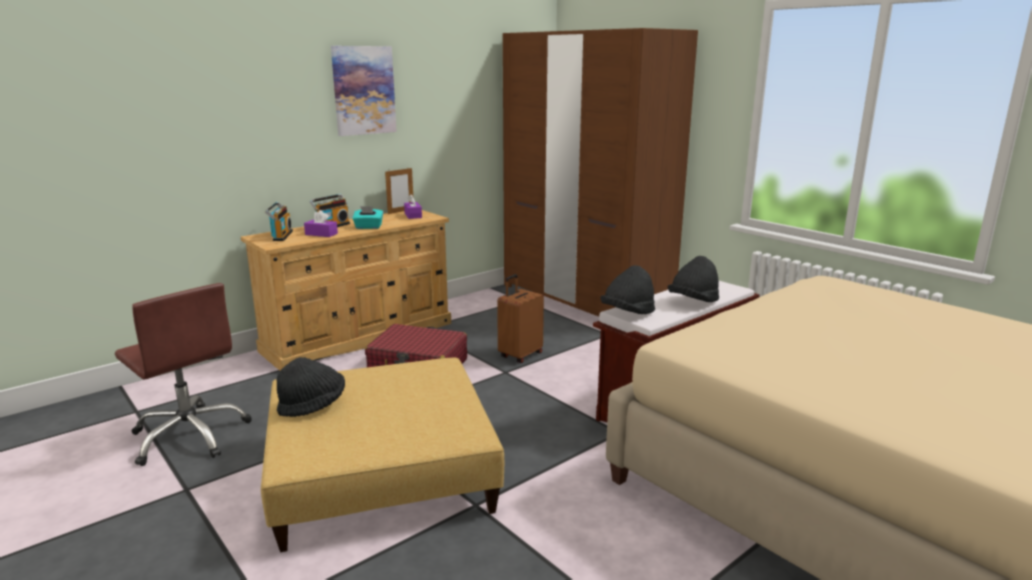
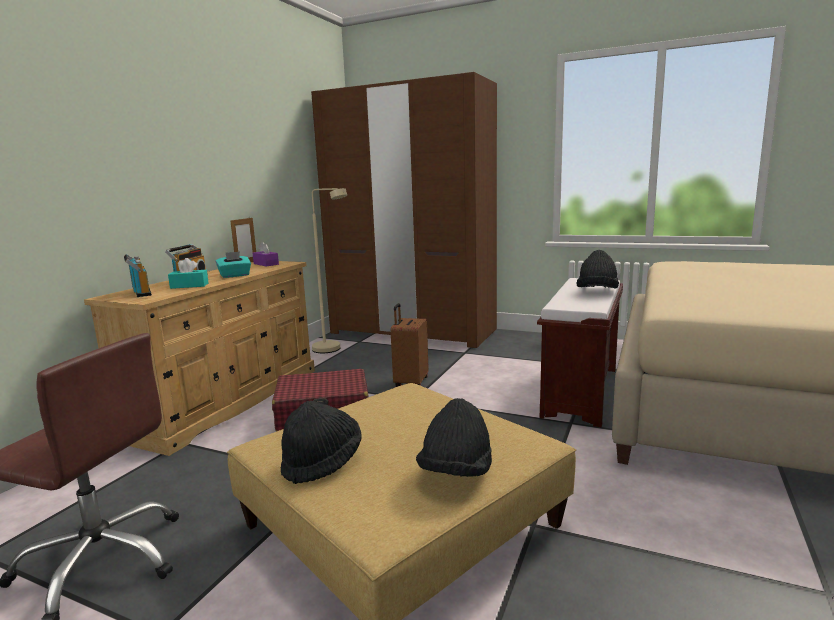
camera: 25 degrees left, 5 degrees down
purple tissue box [304,210,338,237] -> turquoise tissue box [168,258,209,289]
picture [331,46,397,136] -> none
black hat [600,265,655,314] -> black hat moved to [416,398,492,477]
none -> beige floor lamp [312,188,347,353]

